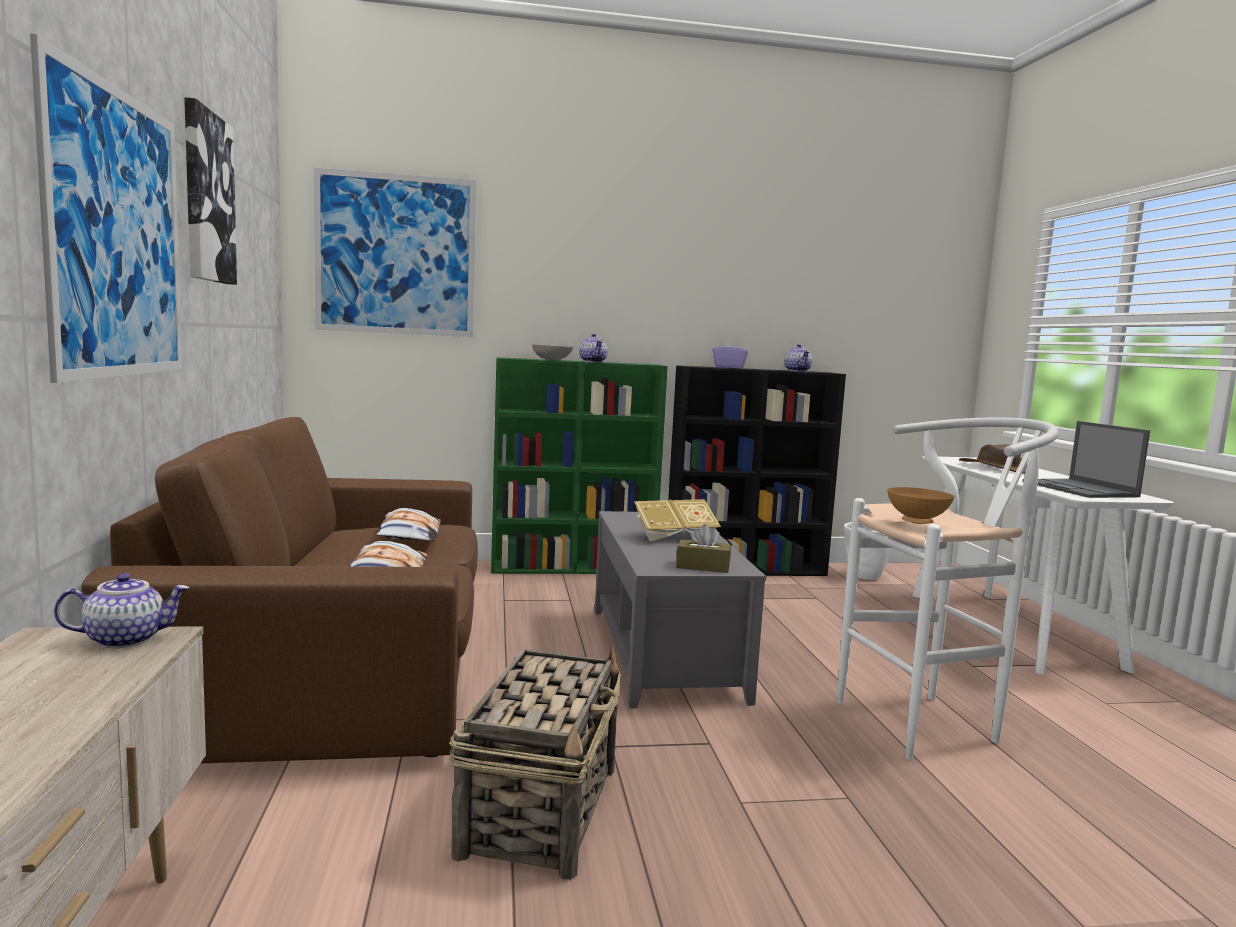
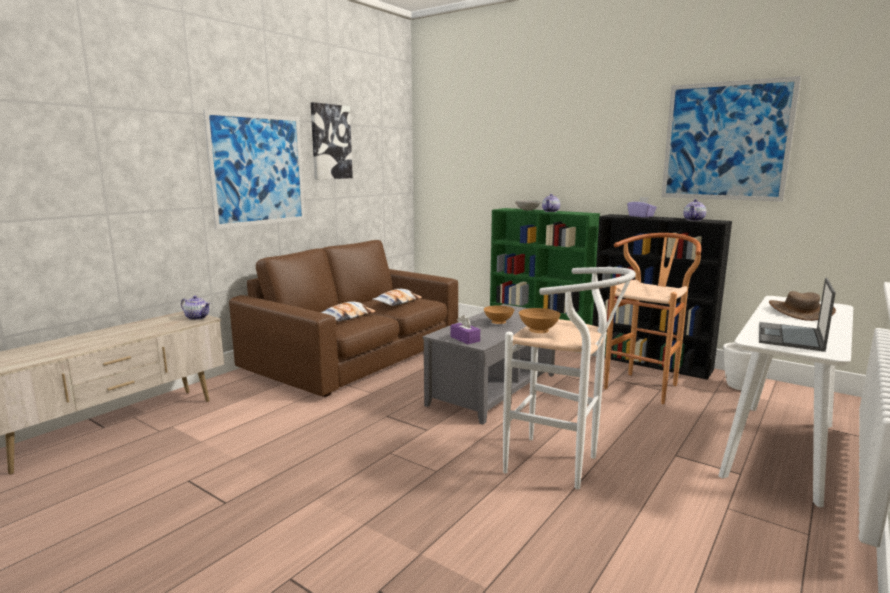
camera: 45 degrees right, 5 degrees up
picture [314,168,476,337] -> picture moved to [661,76,801,202]
basket [448,647,621,880] -> none
book [634,499,721,542] -> brown bowl [484,305,514,324]
brown tissue box [676,524,731,573] -> purple tissue box [450,315,480,344]
none -> brown stool [604,233,701,404]

